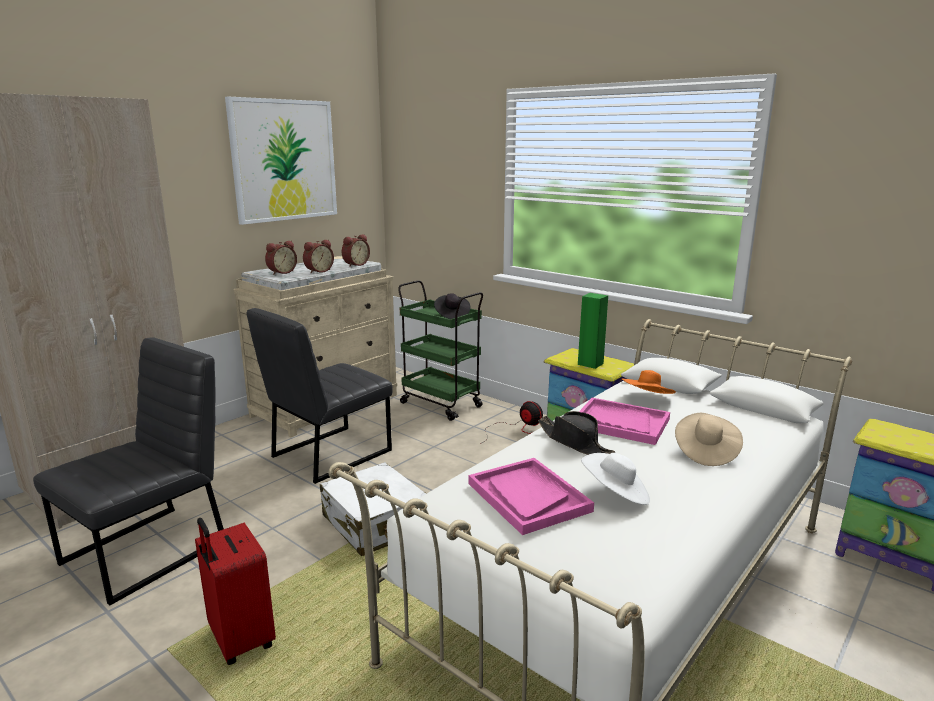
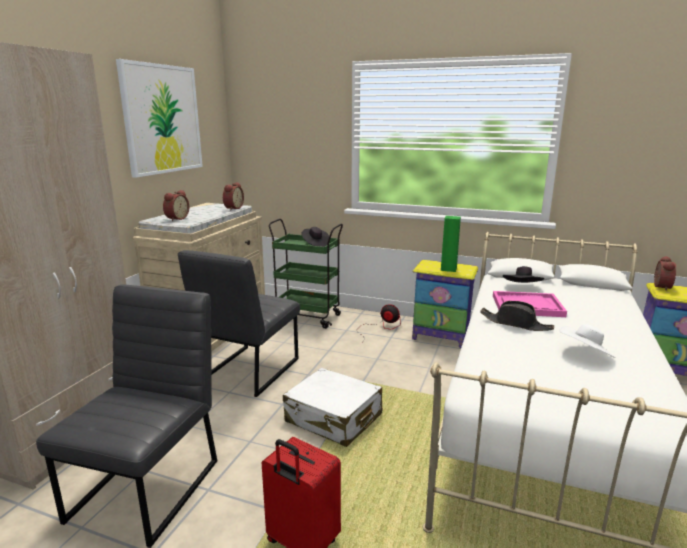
camera: 20 degrees left, 0 degrees up
alarm clock [303,239,334,273] -> alarm clock moved to [654,256,676,291]
pink tray [469,458,594,535] -> none
orange hat [621,370,676,394] -> black hat [503,266,544,283]
beige hat [675,413,743,466] -> none

